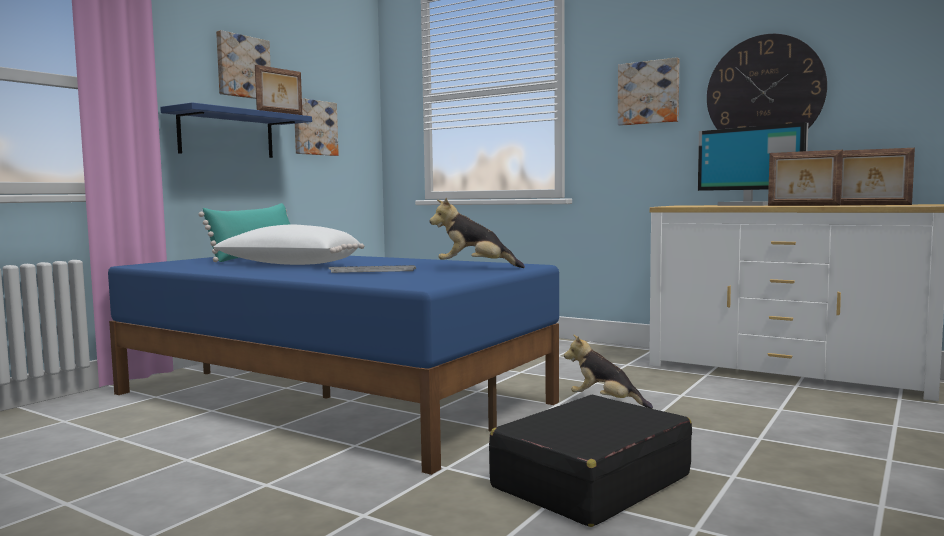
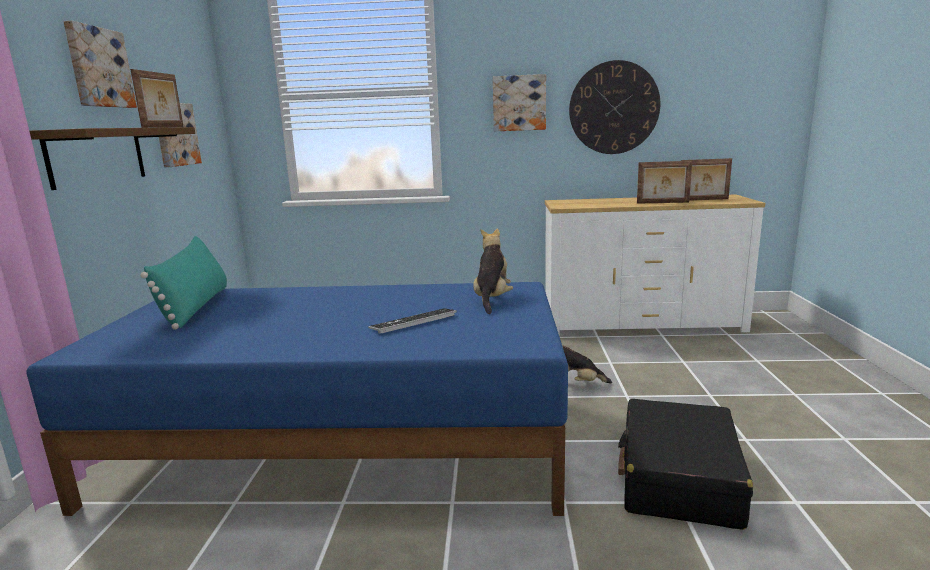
camera: 30 degrees left, 10 degrees up
blue shelf [160,102,312,158] -> brown shelf [30,127,195,190]
white pillow [214,225,364,265] -> none
plush toy [430,197,525,268] -> plush toy turned 120 degrees clockwise [473,229,513,314]
monitor [698,122,808,206] -> none

